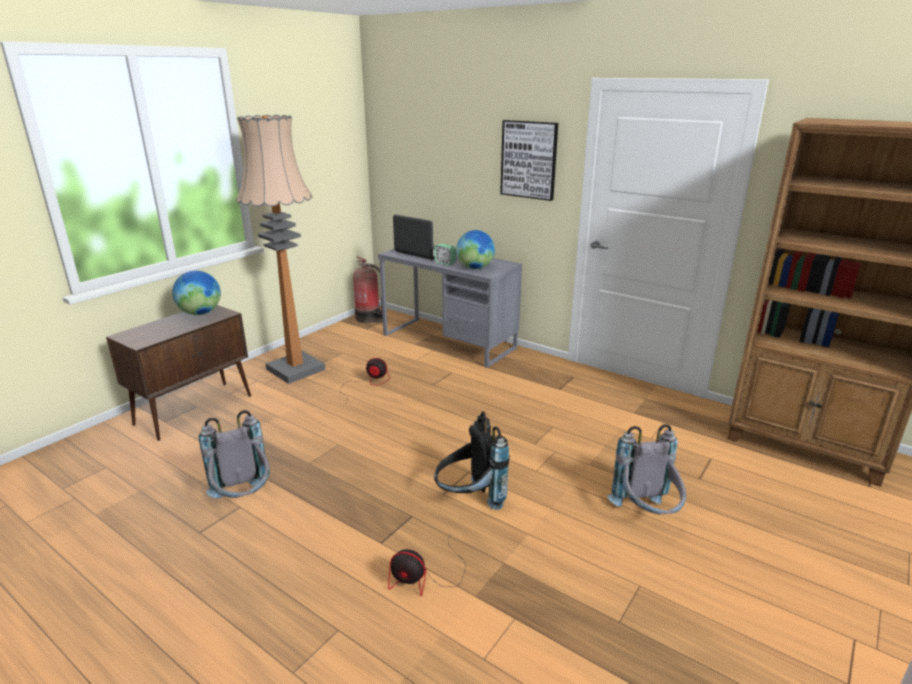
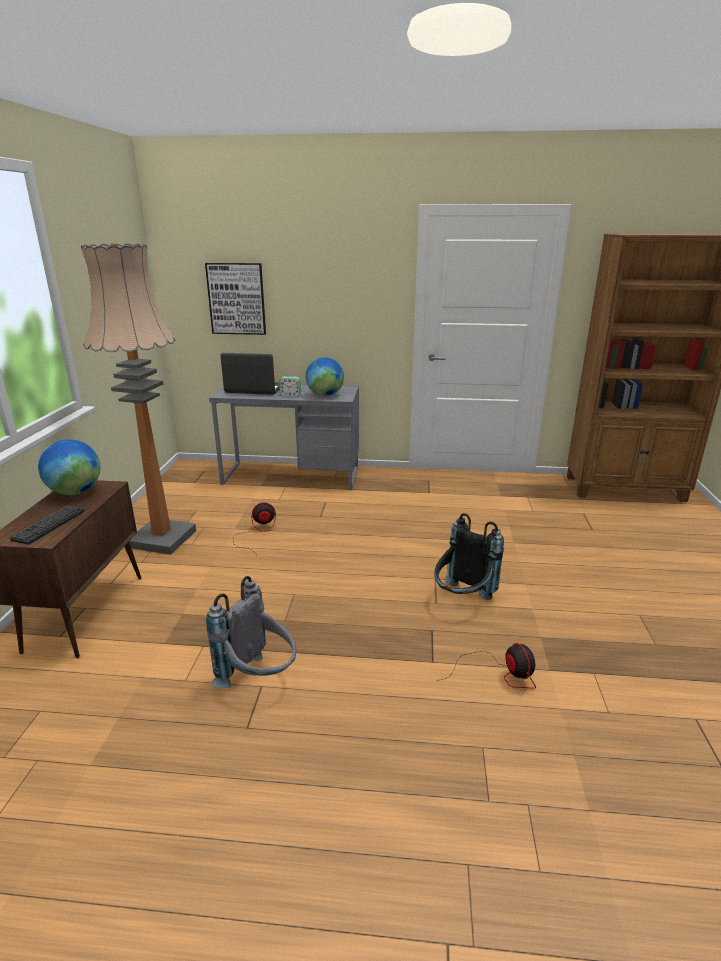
camera: 30 degrees left, 0 degrees up
fire extinguisher [353,257,383,323] -> none
fan [388,533,466,596] -> fan turned 90 degrees counterclockwise [436,643,536,689]
picture [500,120,558,201] -> picture moved to [205,263,266,335]
grey backpack [607,424,686,514] -> none
none -> keyboard [10,505,85,545]

